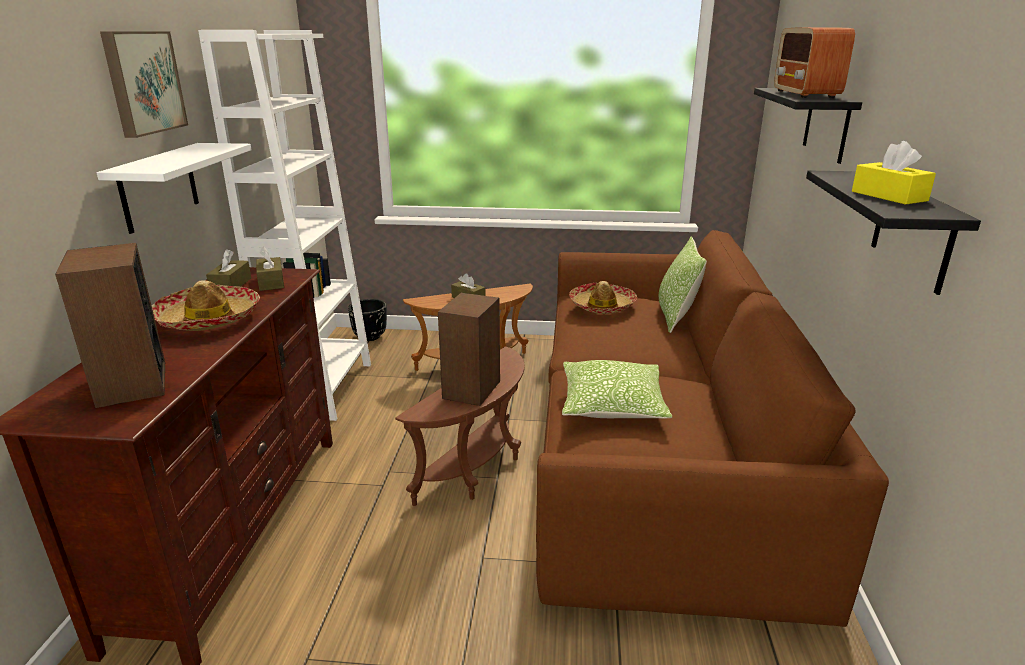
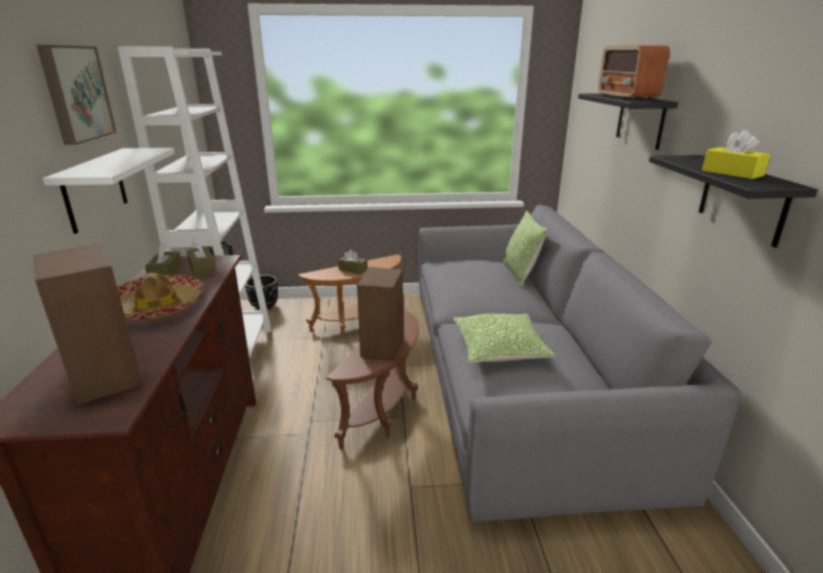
camera: 10 degrees left, 0 degrees up
brown sofa [536,230,889,627] -> grey sofa [419,205,742,521]
hat [569,281,637,314] -> none

